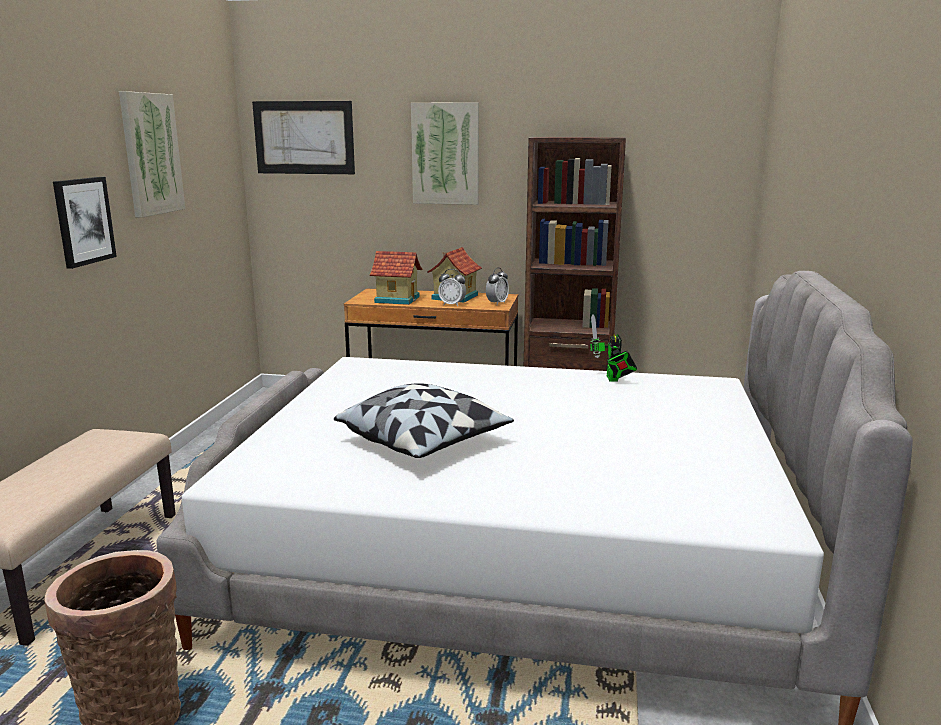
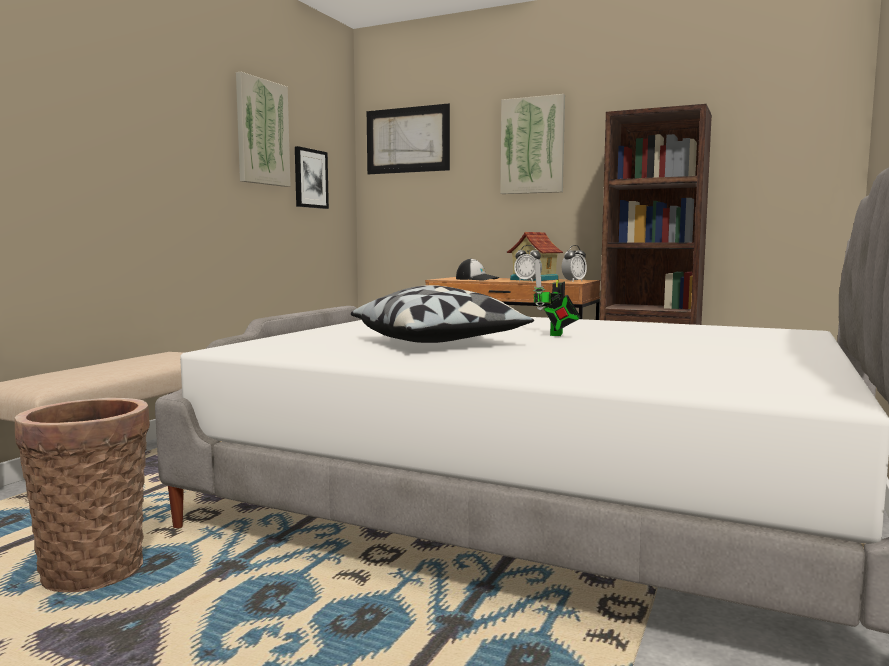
camera: 15 degrees right, 10 degrees down
picture [53,177,117,269] -> picture moved to [295,146,329,209]
toy house [370,251,422,305] -> cap [456,258,499,280]
toy robot [590,314,637,382] -> toy robot moved to [533,259,580,336]

